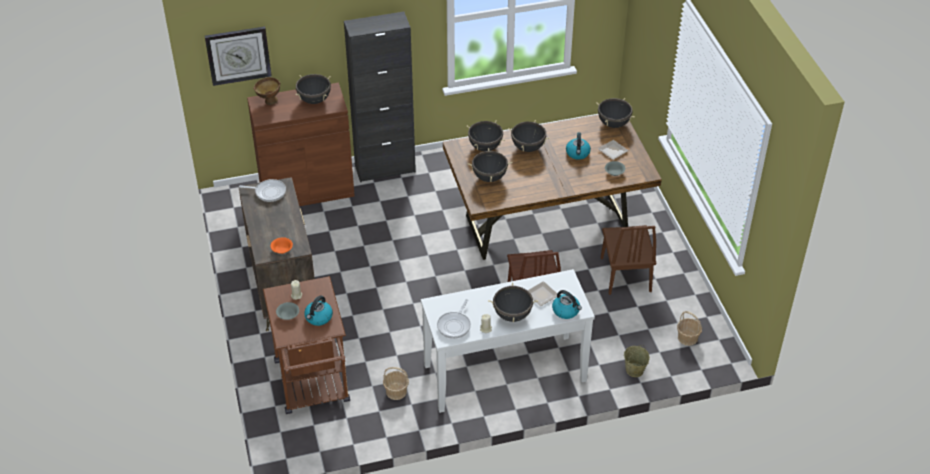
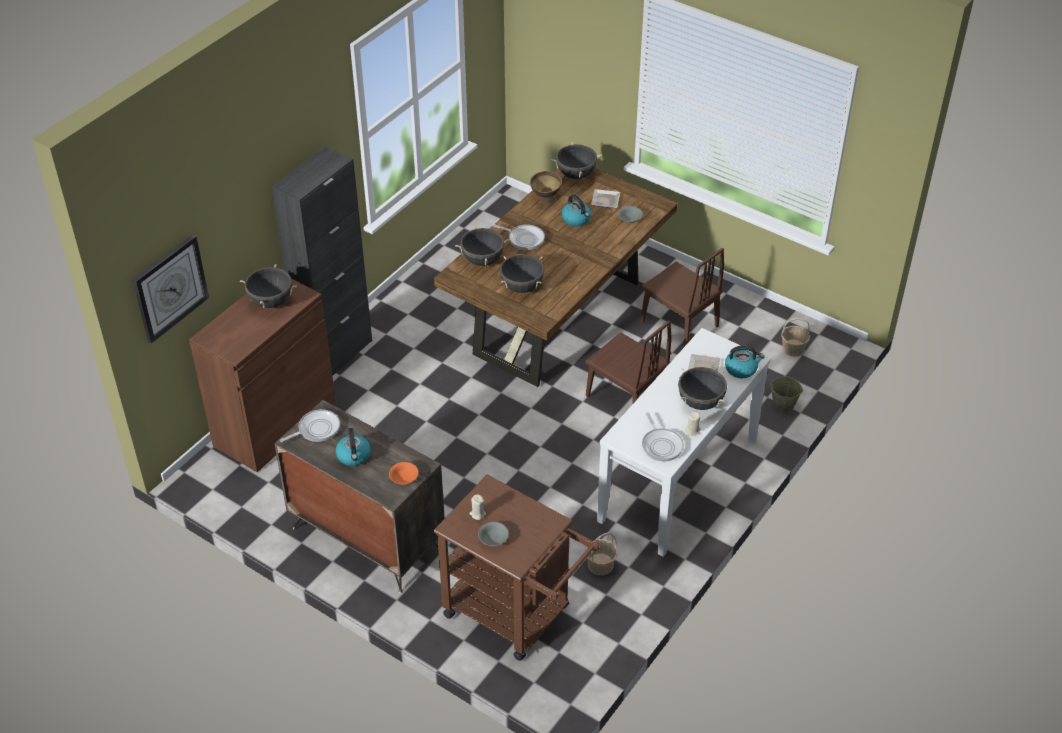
camera: 40 degrees left, 0 degrees up
brown bowl [253,77,280,105] -> brown bowl moved to [530,171,562,204]
kettle [304,295,333,326] -> kettle moved to [336,428,371,466]
black cooking pot [508,120,550,152] -> frying pan [493,224,545,250]

